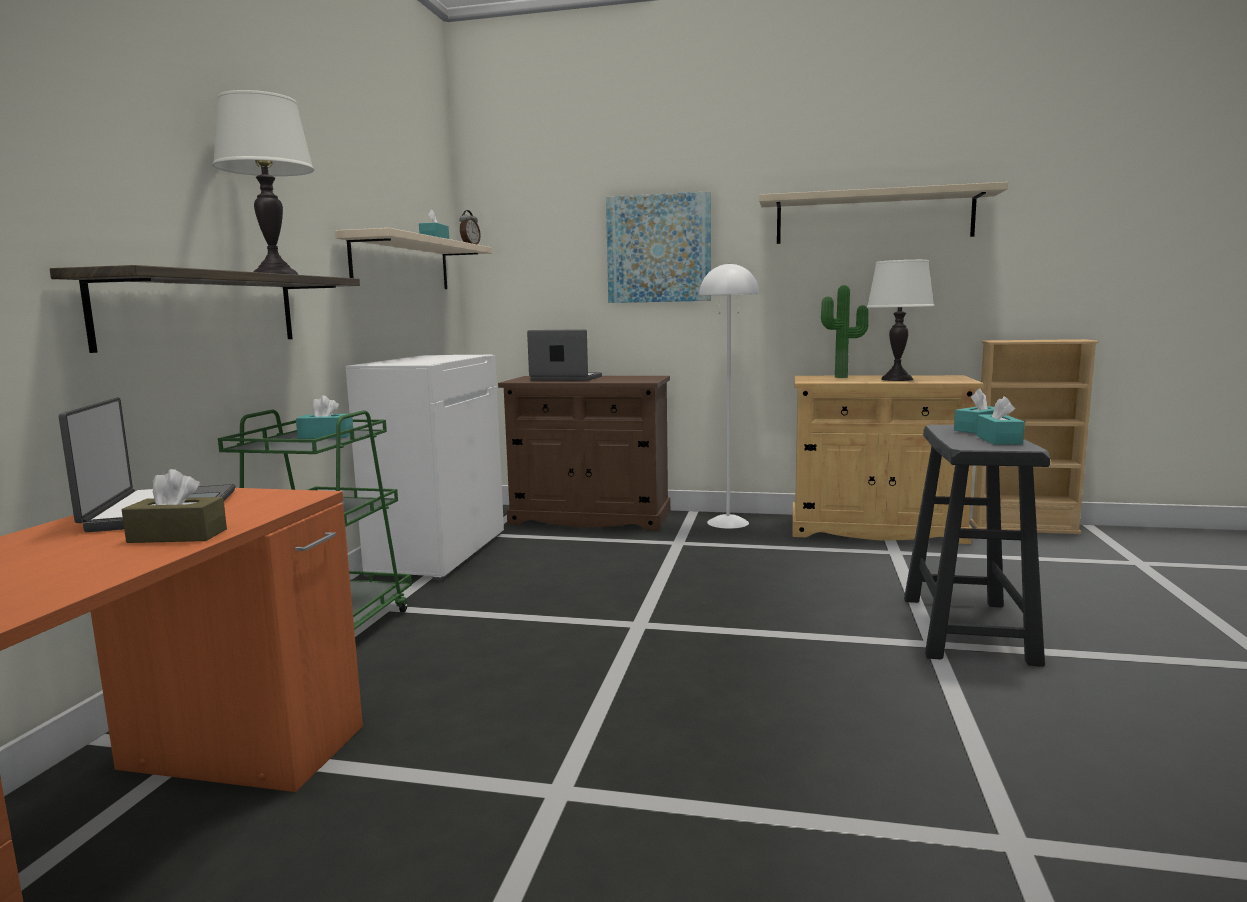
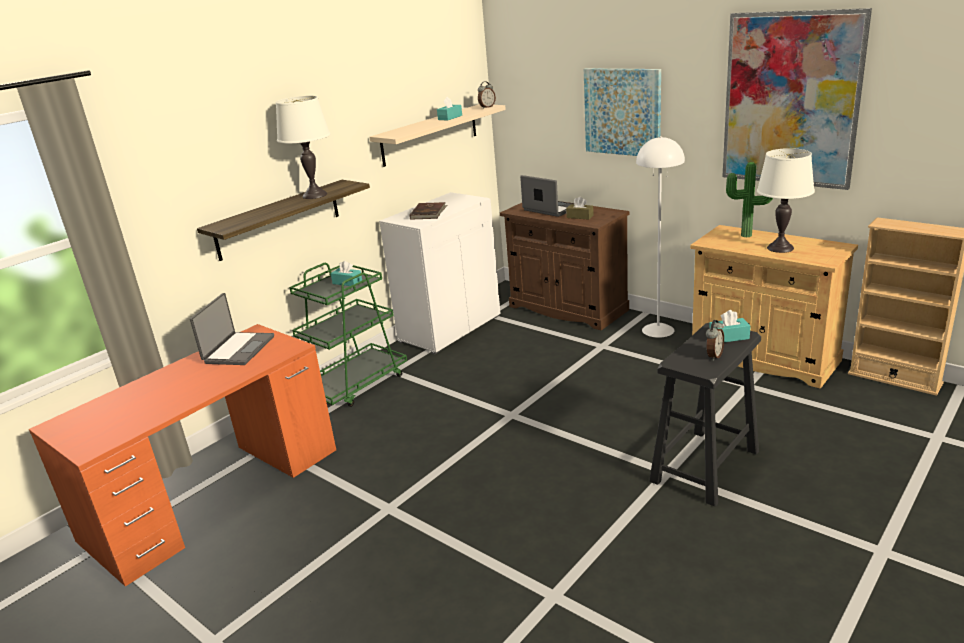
camera: 30 degrees right, 15 degrees up
brown tissue box [122,469,227,543] -> brown tissue box moved to [566,197,593,220]
beige shelf [759,182,1008,244] -> picture [722,8,872,190]
turquoise tissue box [976,396,1025,445] -> alarm clock [706,320,724,361]
none -> brown book [409,202,447,220]

